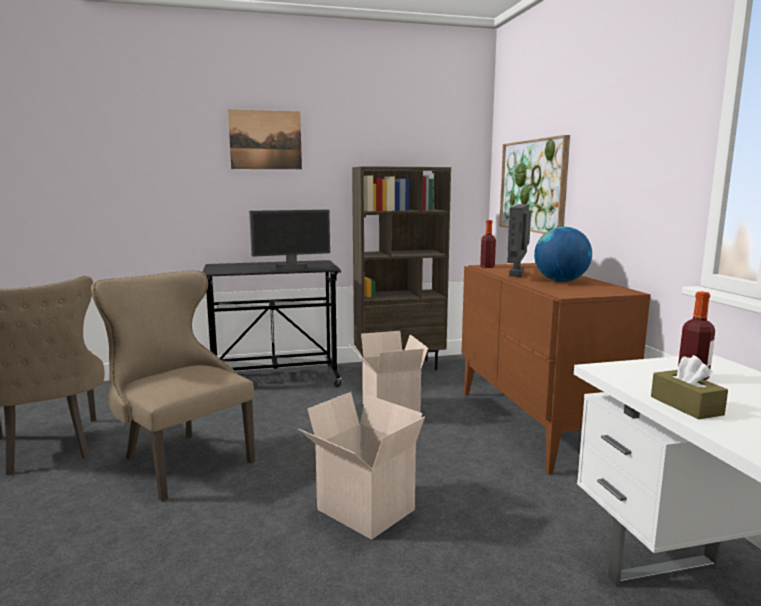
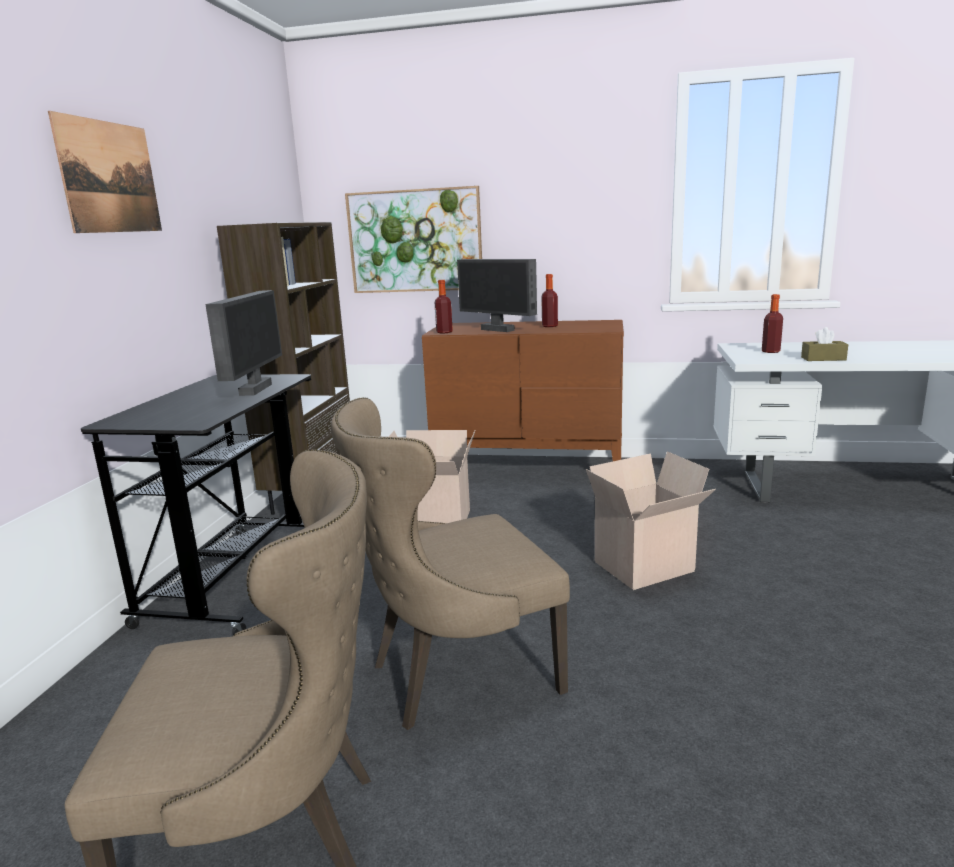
camera: 65 degrees left, 5 degrees up
globe [534,227,592,282] -> bottle [542,274,558,327]

